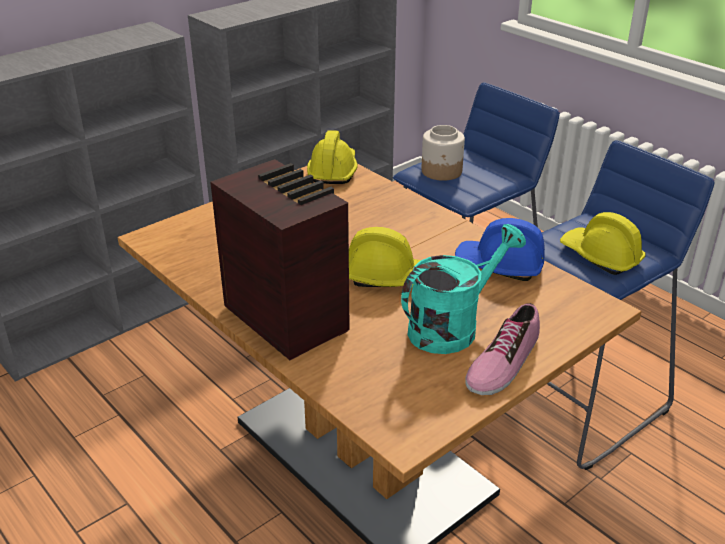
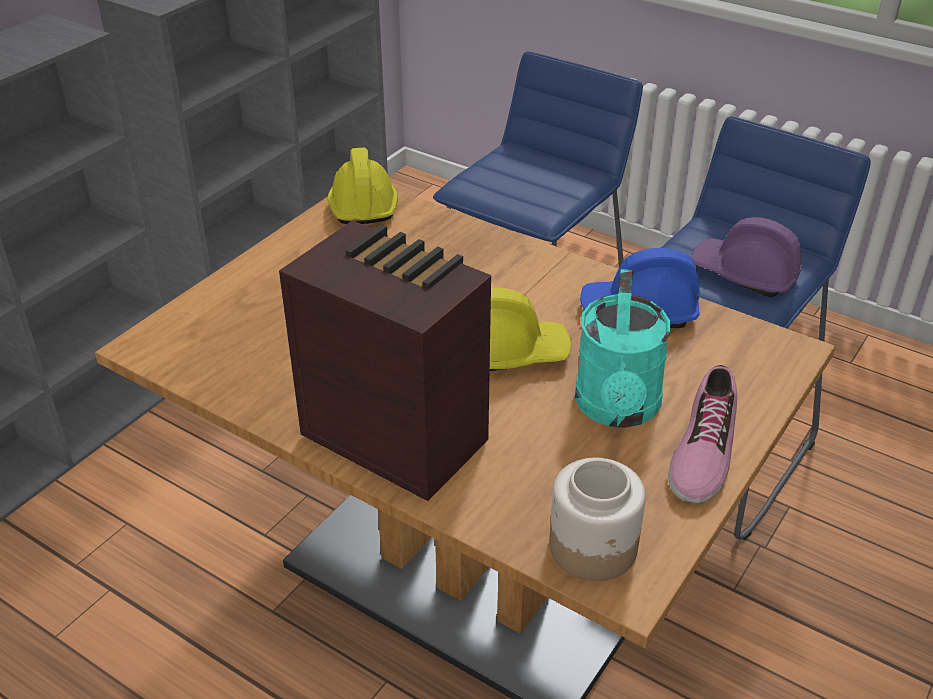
camera: 15 degrees left, 5 degrees up
turquoise watering can [401,224,526,354] -> turquoise watering can turned 150 degrees clockwise [575,269,670,428]
jar [421,125,465,181] -> jar moved to [549,458,646,581]
yellow hard hat [560,212,645,275] -> purple hard hat [691,217,802,297]

